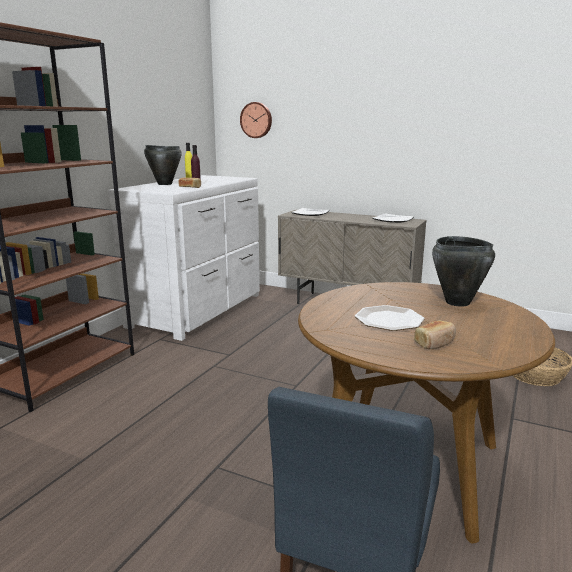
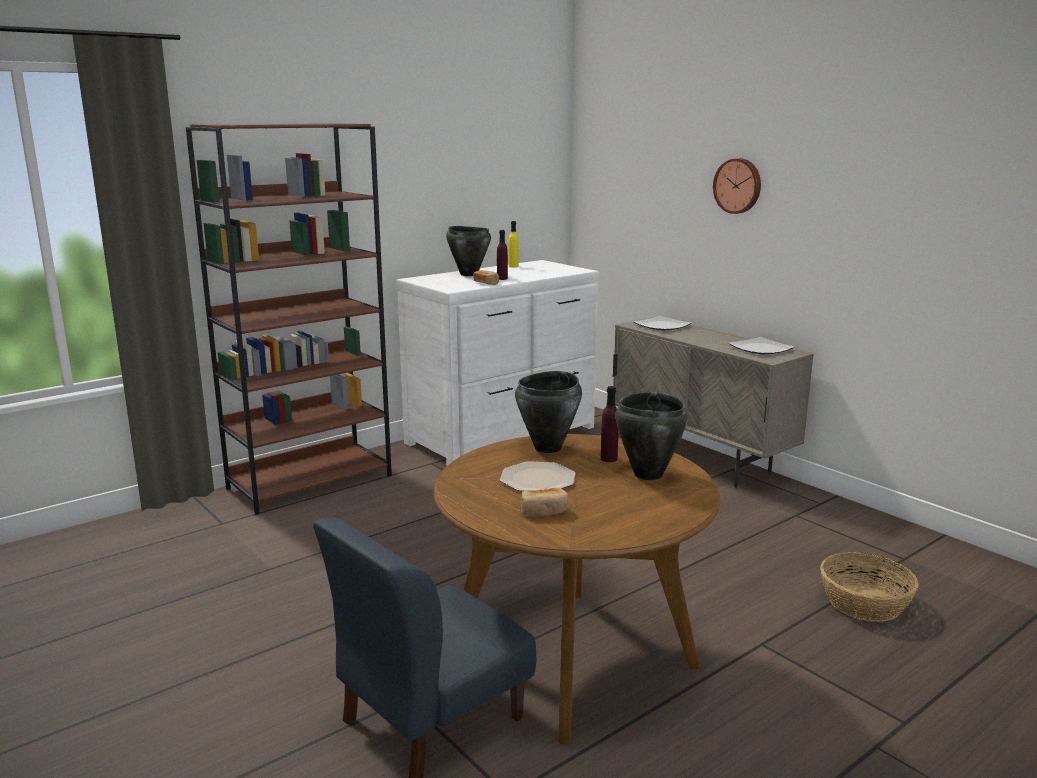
camera: 25 degrees right, 0 degrees up
wall clock [240,102,272,138] -> wall clock moved to [713,158,761,214]
none -> black cooking pot [515,371,582,453]
none -> purple bottle [601,386,619,462]

